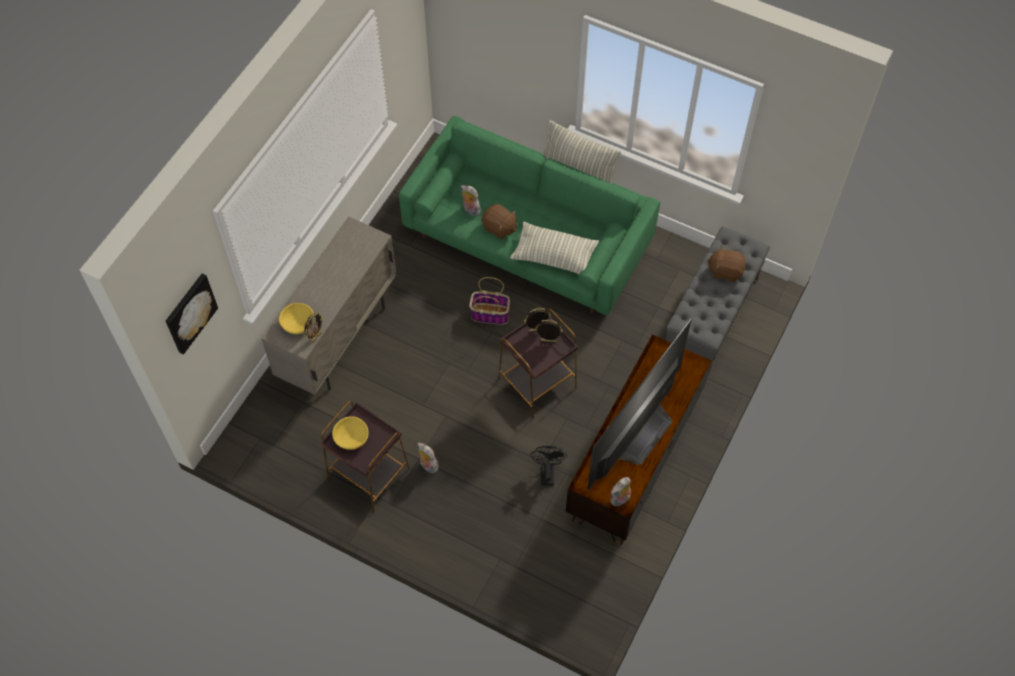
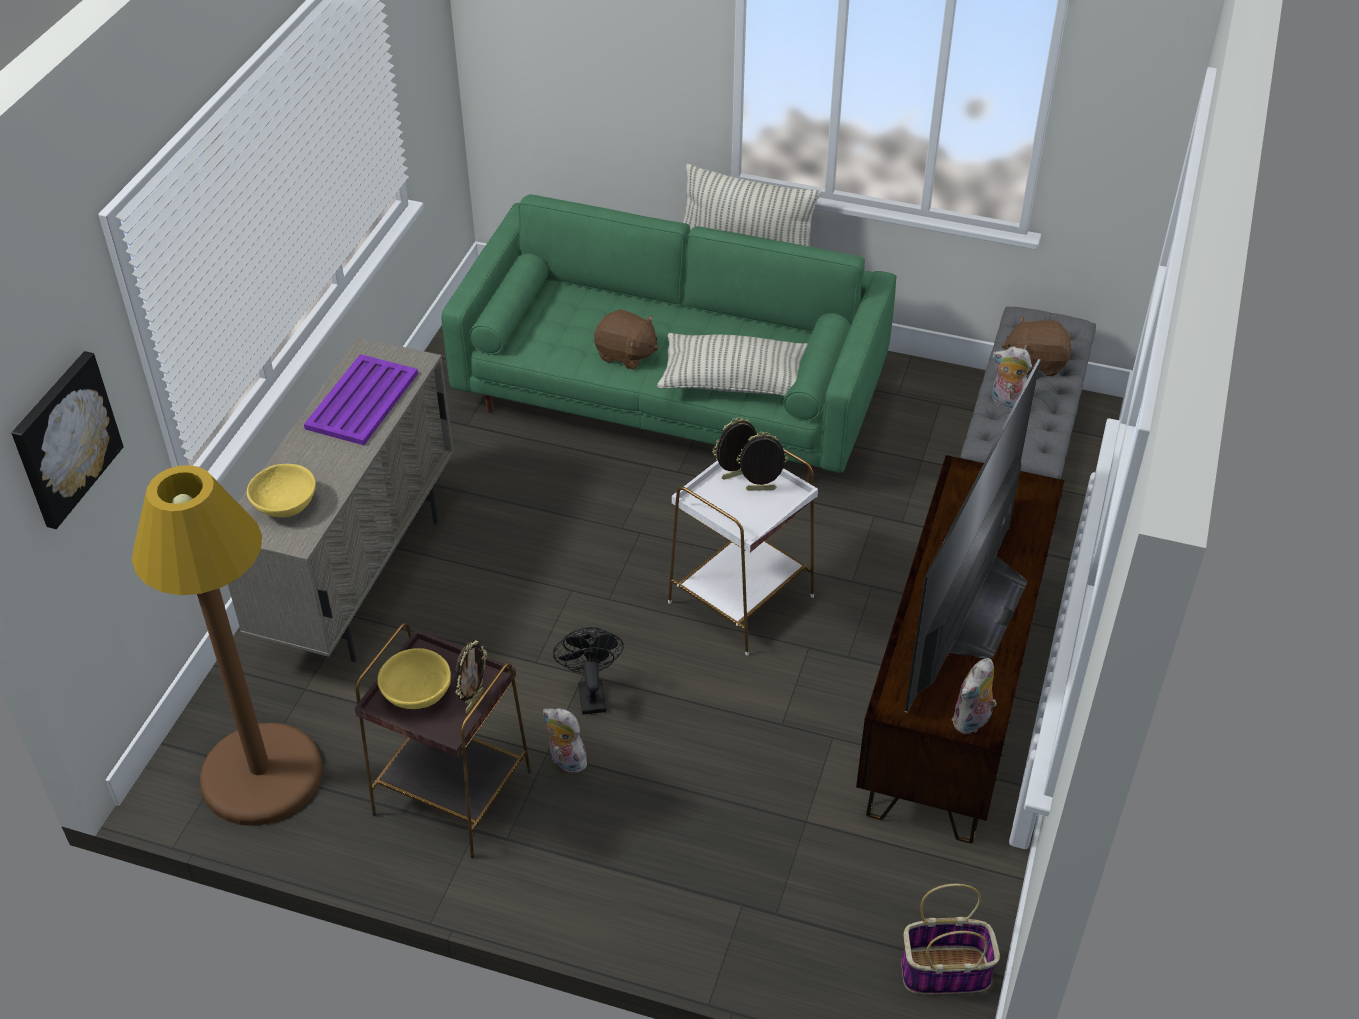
camera: 10 degrees left, 15 degrees down
picture frame [304,313,324,343] -> picture frame moved to [454,640,487,713]
plush toy [460,185,481,216] -> plush toy moved to [992,347,1032,410]
basket [469,277,510,325] -> basket moved to [901,884,1000,994]
brown side table [498,308,578,418] -> white side table [668,434,818,656]
black fan [530,446,567,485] -> black fan moved to [553,627,624,714]
none -> brown floor lamp [132,465,322,826]
none -> purple tray [304,354,418,445]

